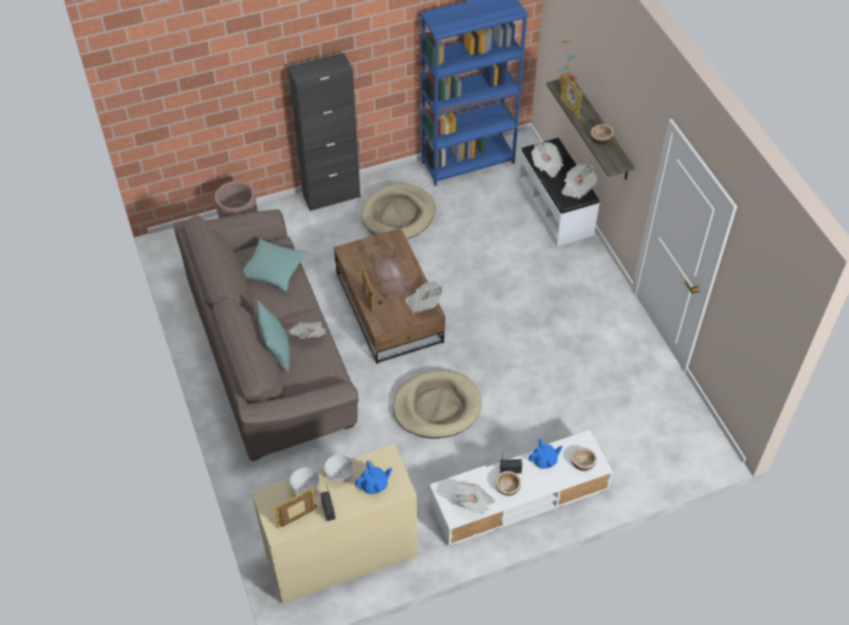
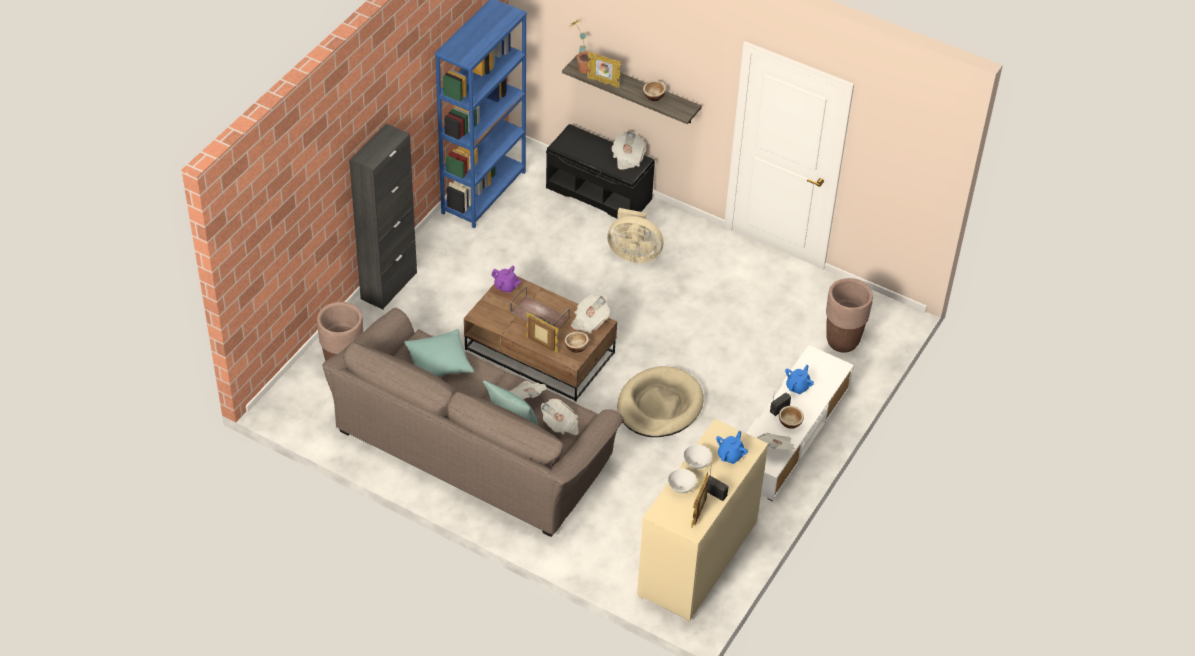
camera: 40 degrees left, 5 degrees down
beige dog bed [360,184,435,239] -> none
white bench [519,138,600,247] -> black bench [546,124,655,218]
newspaper [531,141,564,178] -> newspaper moved to [541,399,578,435]
bowl [571,448,597,471] -> bowl moved to [564,331,589,353]
none -> purple teapot [491,266,522,293]
none -> beige fan [607,208,664,263]
none -> brown planter [826,278,873,353]

